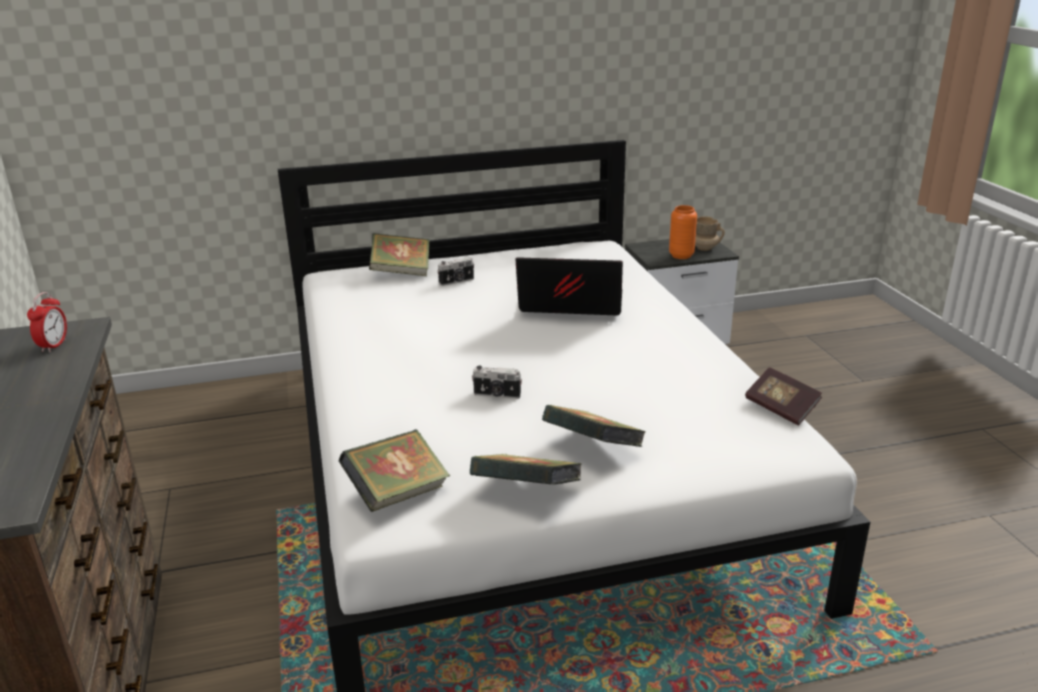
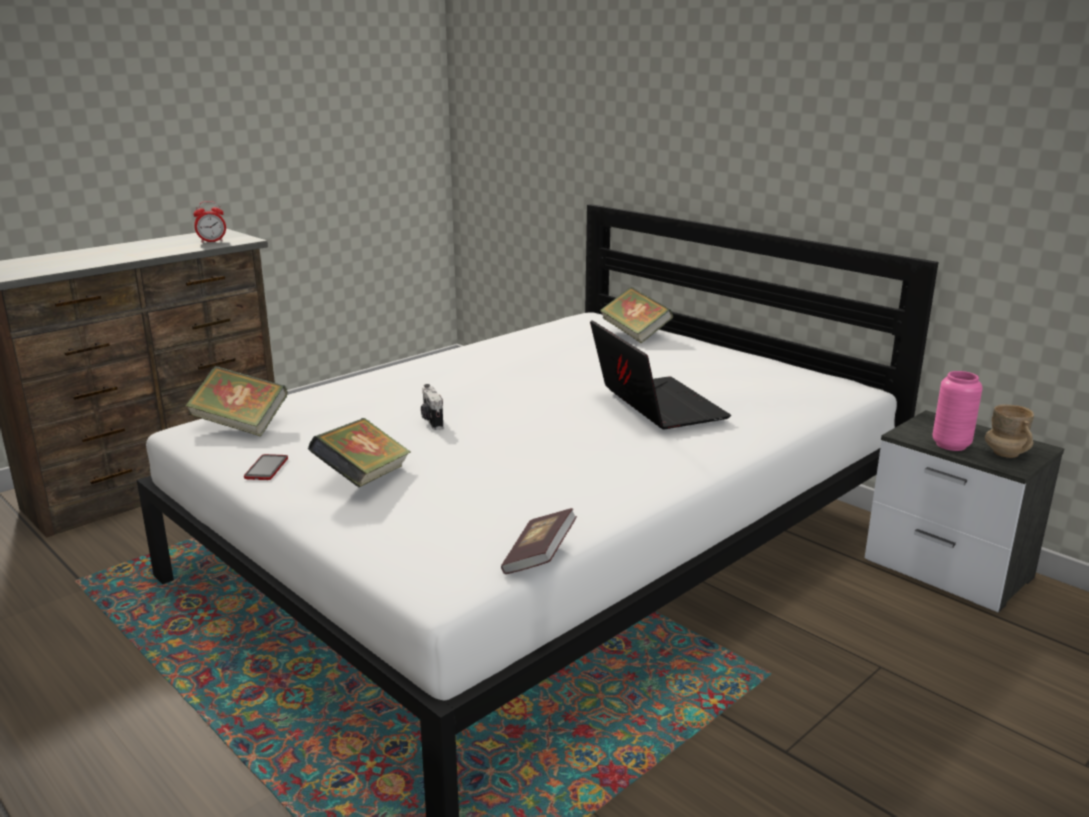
camera: 60 degrees right, 5 degrees down
camera [437,257,474,286] -> none
book [470,454,582,485] -> phone [244,454,288,480]
orange vase [669,205,697,259] -> pink vase [932,371,983,451]

